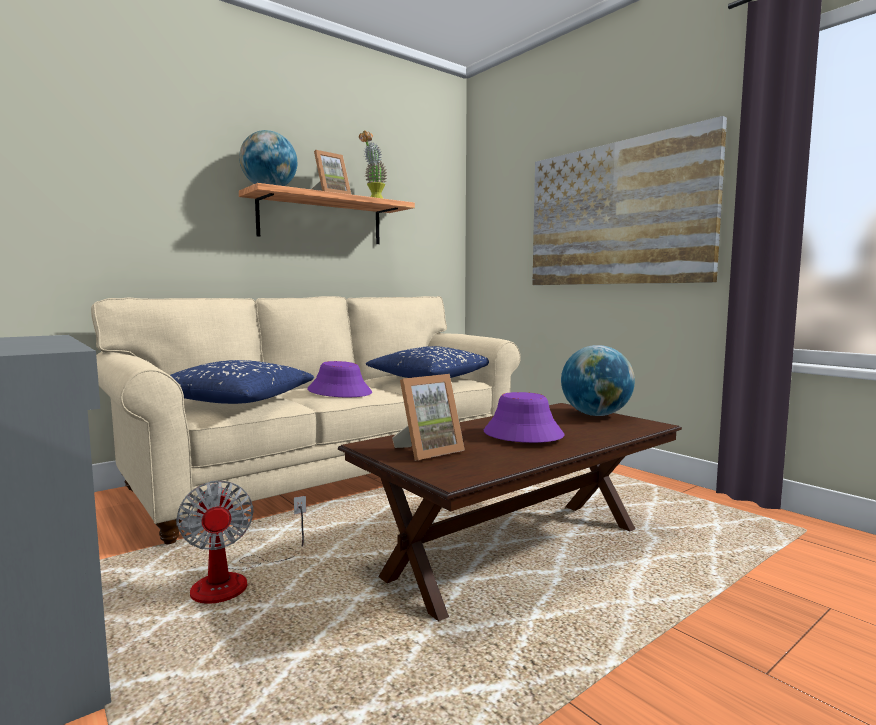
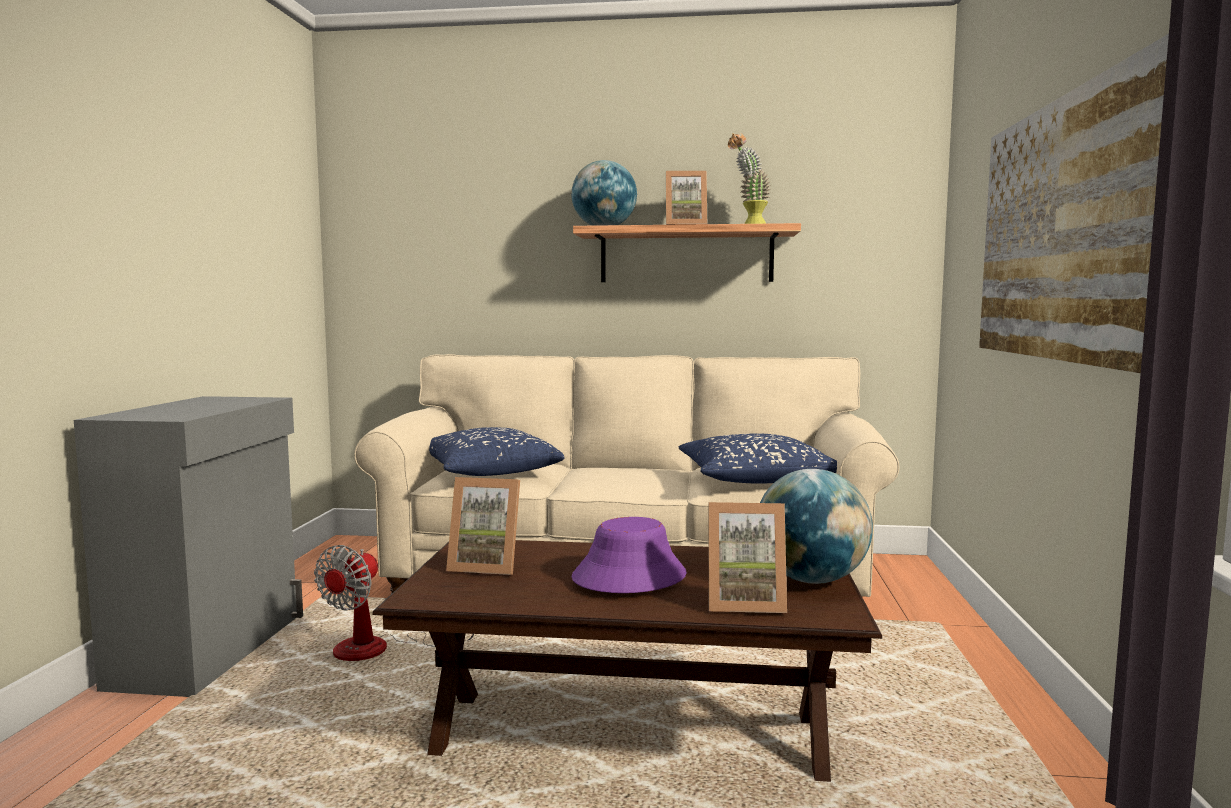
camera: 45 degrees right, 0 degrees up
purple hat [307,361,372,397] -> none
none -> picture frame [708,502,787,613]

